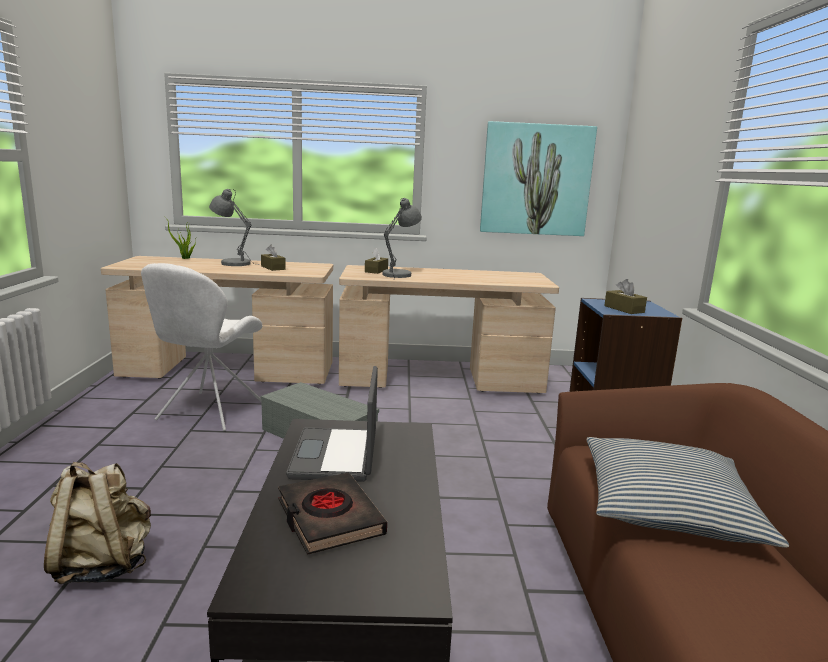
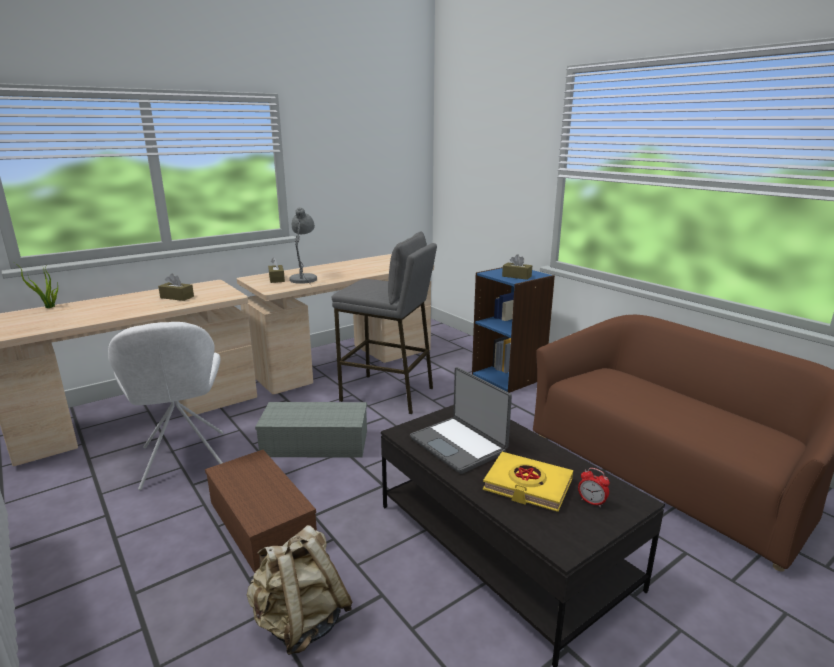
camera: 35 degrees left, 5 degrees up
grey table lamp [209,189,258,266] -> none
black book [278,473,387,555] -> yellow book [483,452,573,512]
picture [480,121,597,236] -> none
pillow [587,437,789,548] -> none
none -> brown storage box [205,450,317,573]
none -> grey stool [331,232,437,414]
none -> alarm clock [578,468,610,507]

